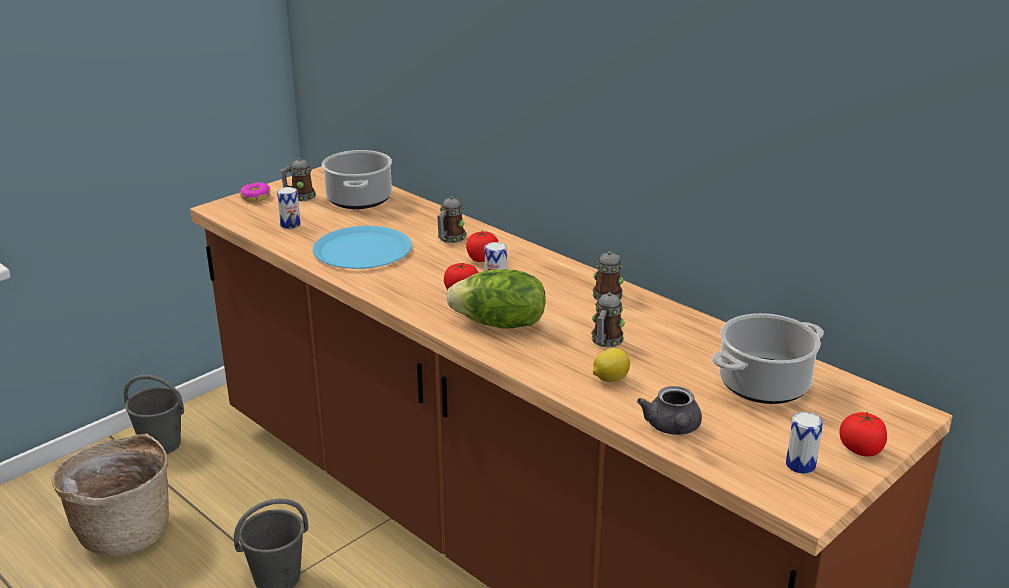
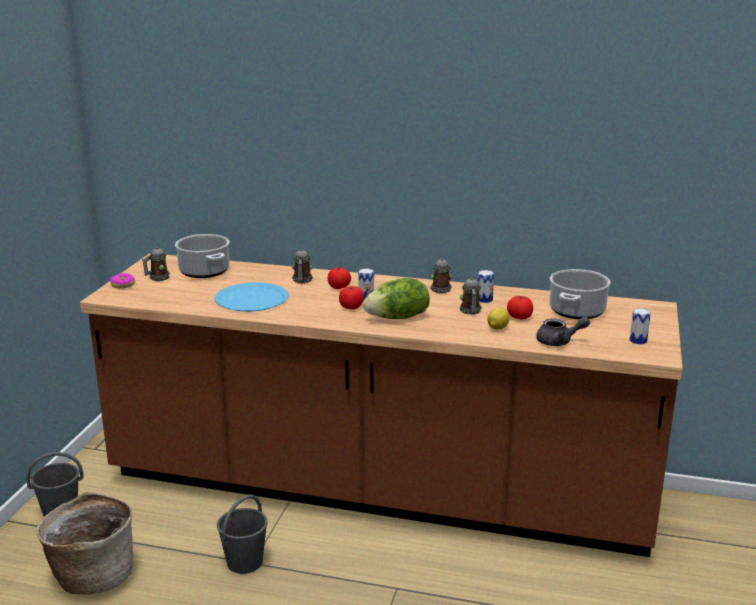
camera: 30 degrees left, 5 degrees down
can [277,187,301,229] -> can moved to [478,270,494,303]
grey teapot [637,386,702,435] -> grey teapot turned 60 degrees counterclockwise [536,317,590,346]
tomato [839,412,887,456] -> tomato moved to [507,296,533,319]

